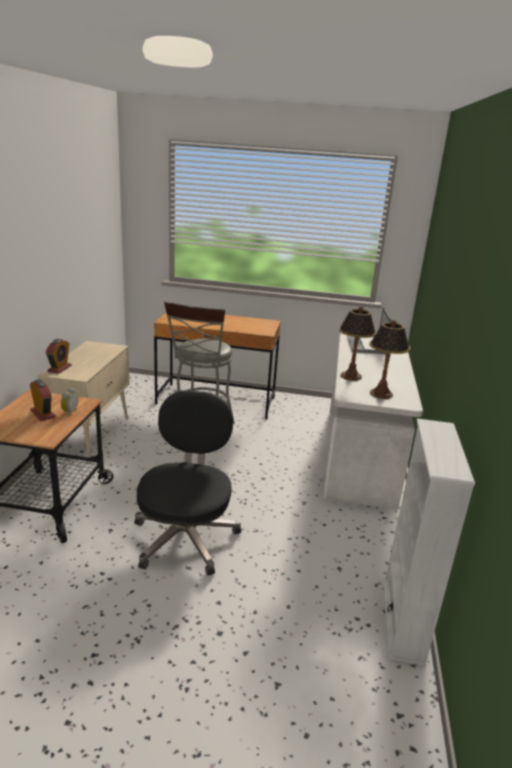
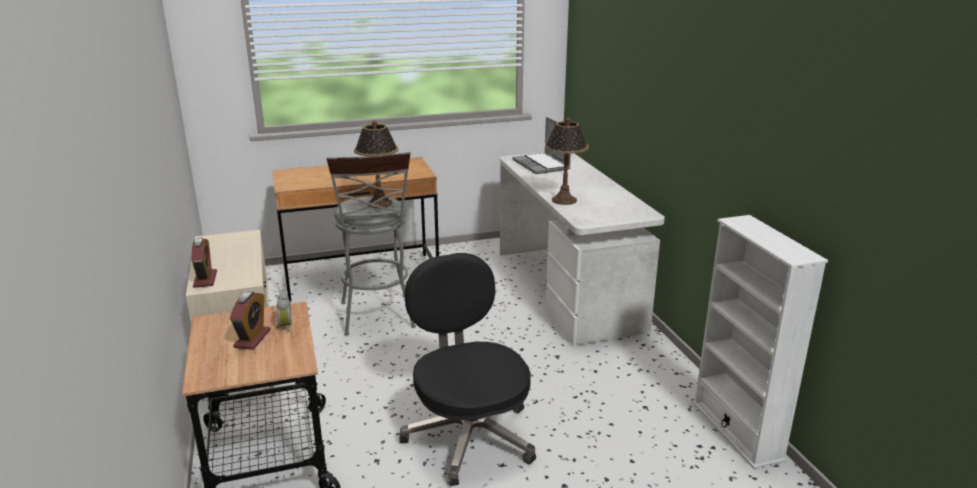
camera: 25 degrees left, 0 degrees up
alarm clock [30,379,56,421] -> alarm clock turned 75 degrees clockwise [230,291,271,350]
table lamp [369,320,411,399] -> table lamp moved to [354,120,398,208]

